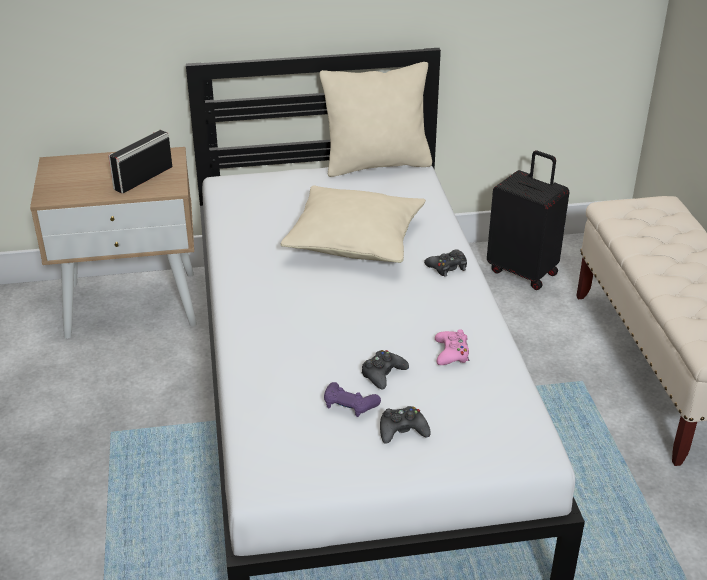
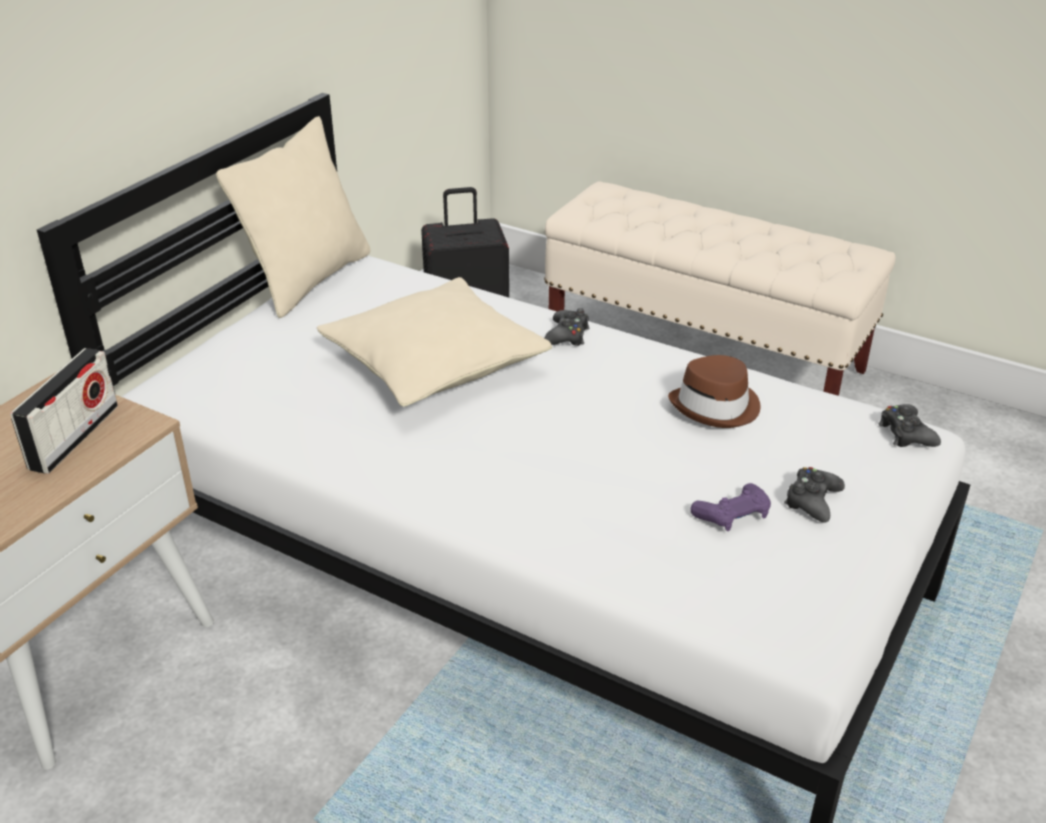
camera: 50 degrees left, 0 degrees up
radio [108,130,172,193] -> radio turned 150 degrees counterclockwise [10,348,118,474]
black game controller [362,350,409,390] -> black game controller moved to [878,404,941,447]
pink game controller [435,329,469,365] -> brown hat [668,355,760,428]

